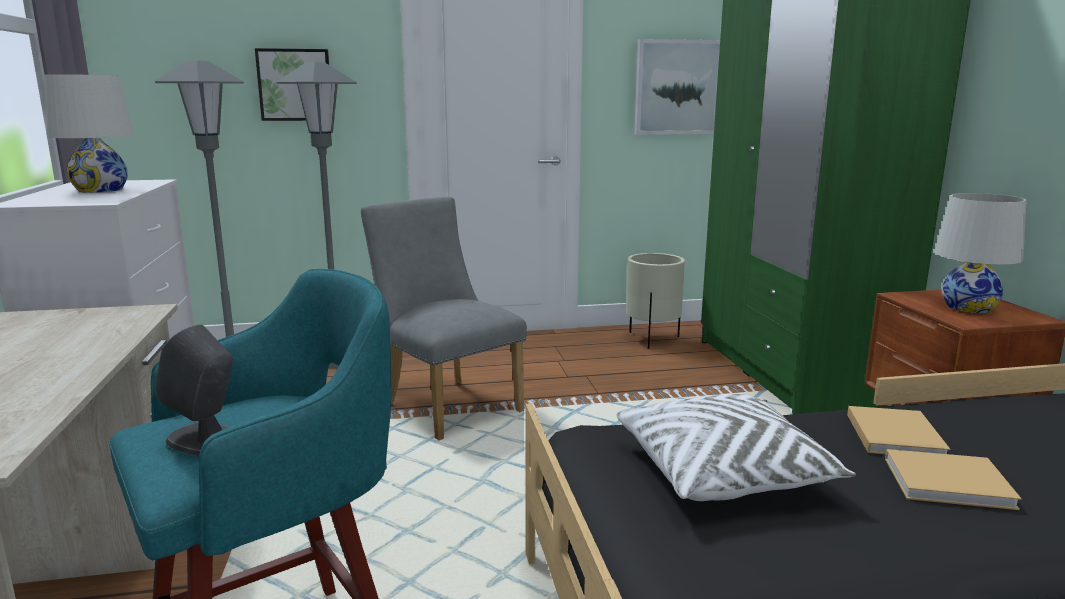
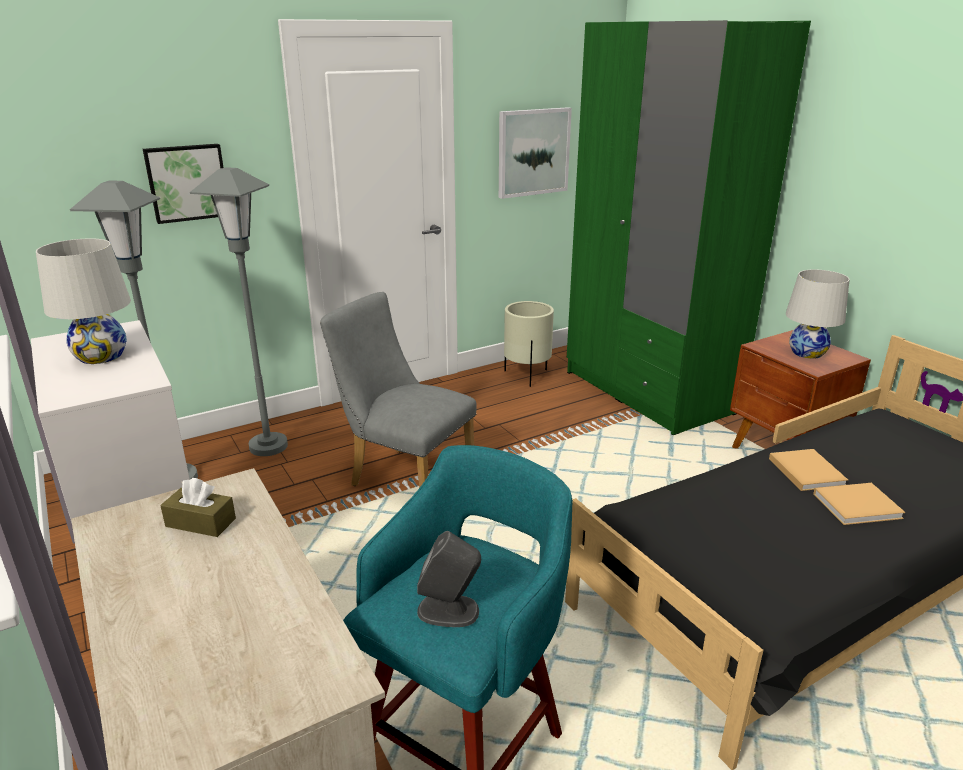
camera: 20 degrees left, 10 degrees up
white pillow [616,394,856,501] -> none
none -> brown tissue box [160,478,236,537]

